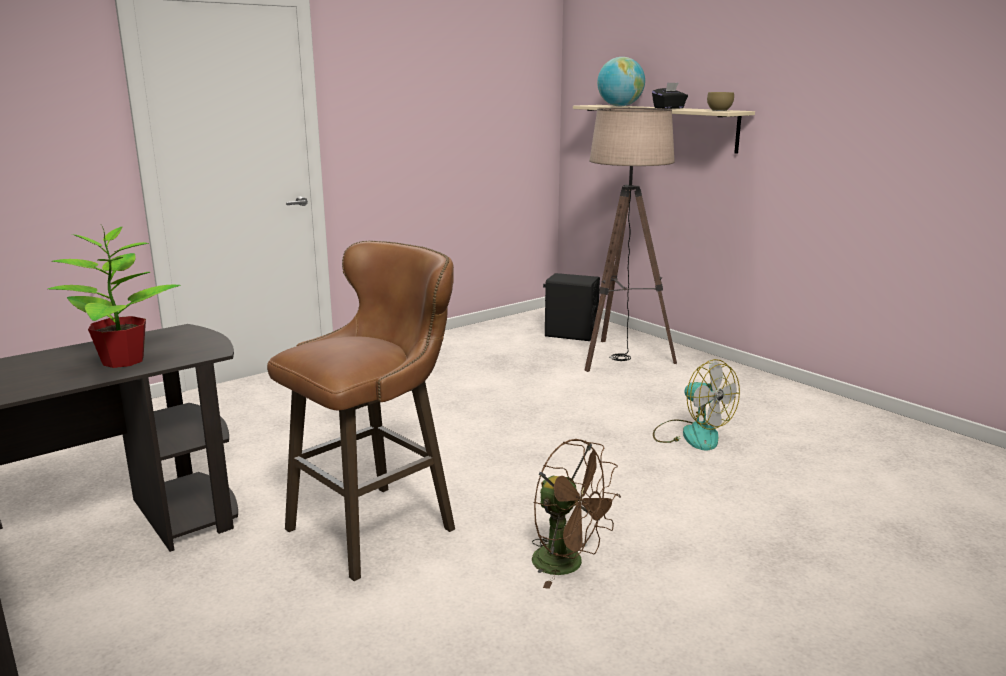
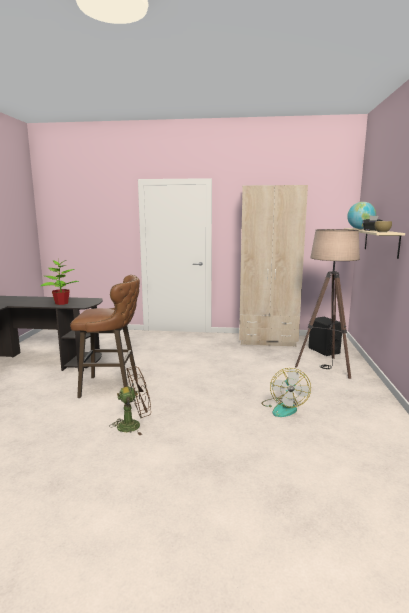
camera: 45 degrees right, 5 degrees down
brown fan [532,439,621,589] -> brown fan turned 105 degrees counterclockwise [109,366,151,435]
none -> beige wardrobe [239,185,308,347]

